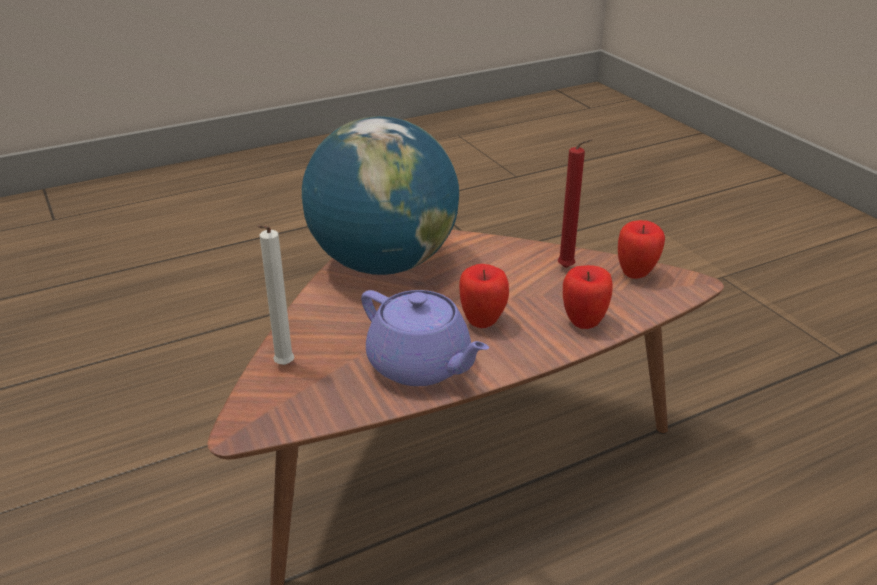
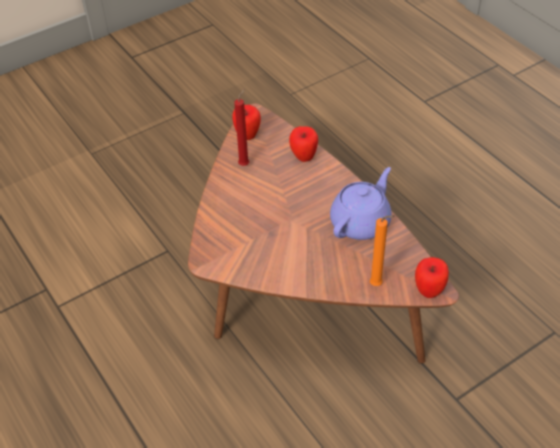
camera: 95 degrees left, 15 degrees up
white candle [257,225,294,365] -> orange candle [370,215,394,286]
globe [302,116,459,275] -> none
apple [459,264,509,328] -> apple moved to [415,257,449,298]

